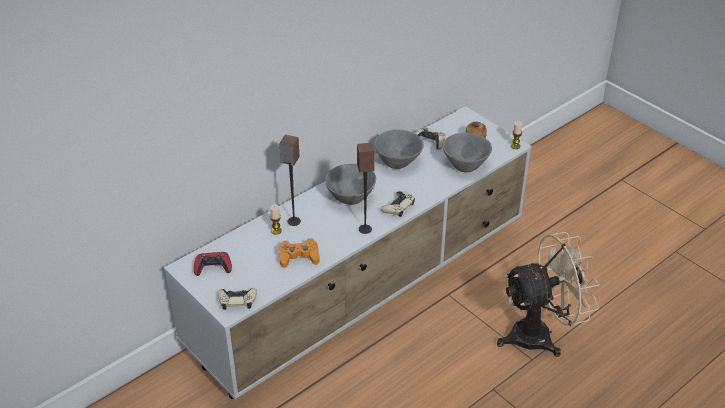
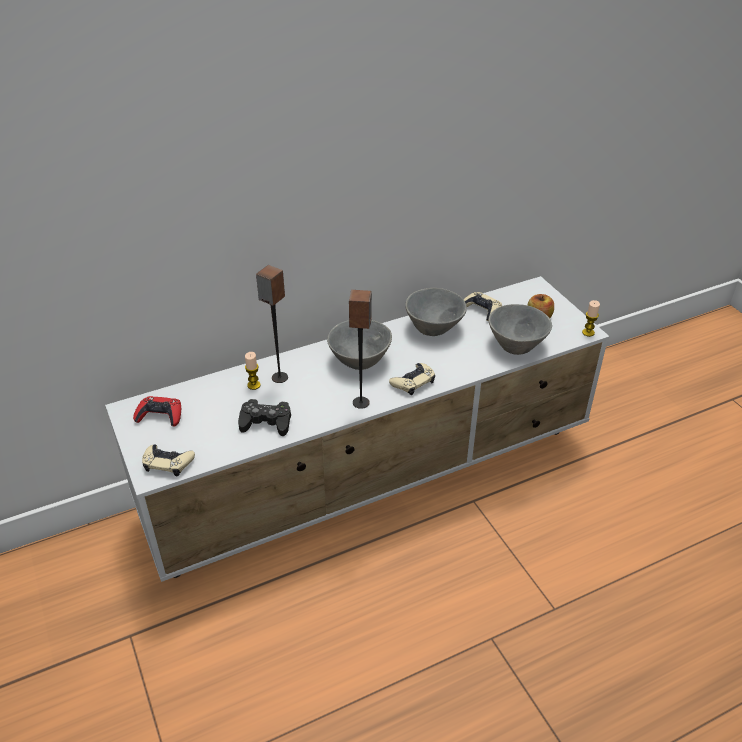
camera: 15 degrees right, 0 degrees up
orange game controller [279,238,320,268] -> black game controller [238,399,291,436]
beige fan [497,232,600,357] -> none

